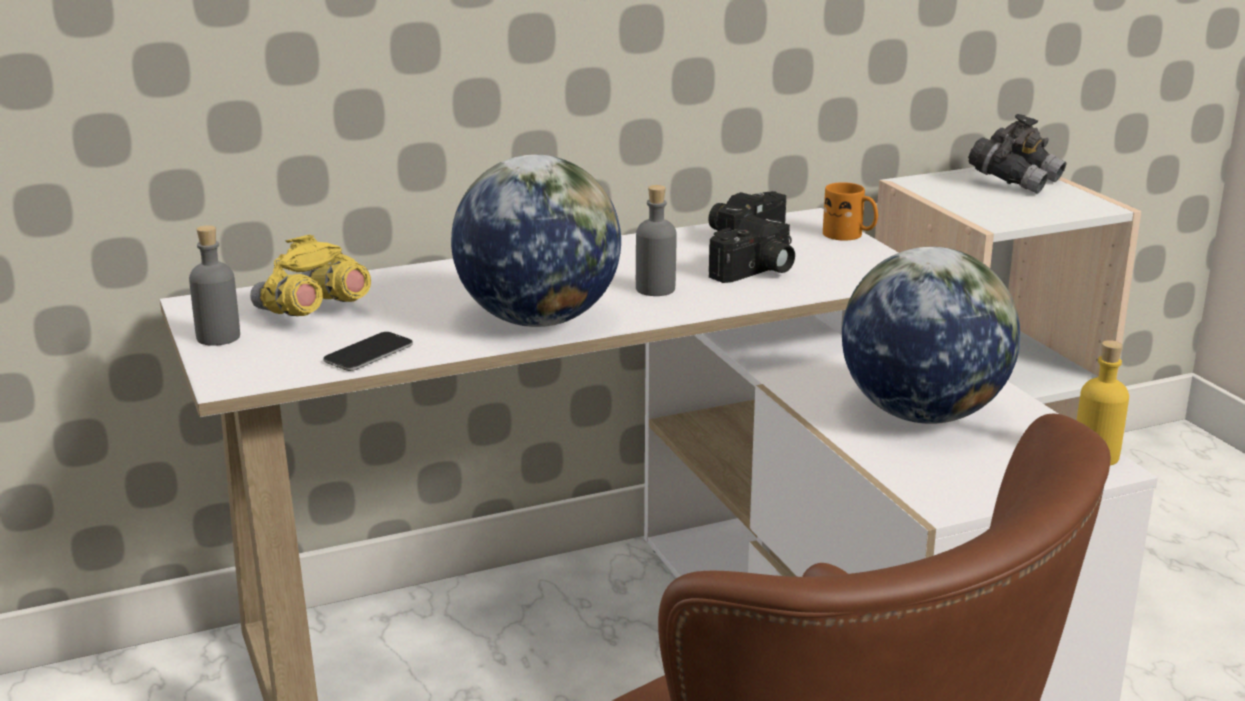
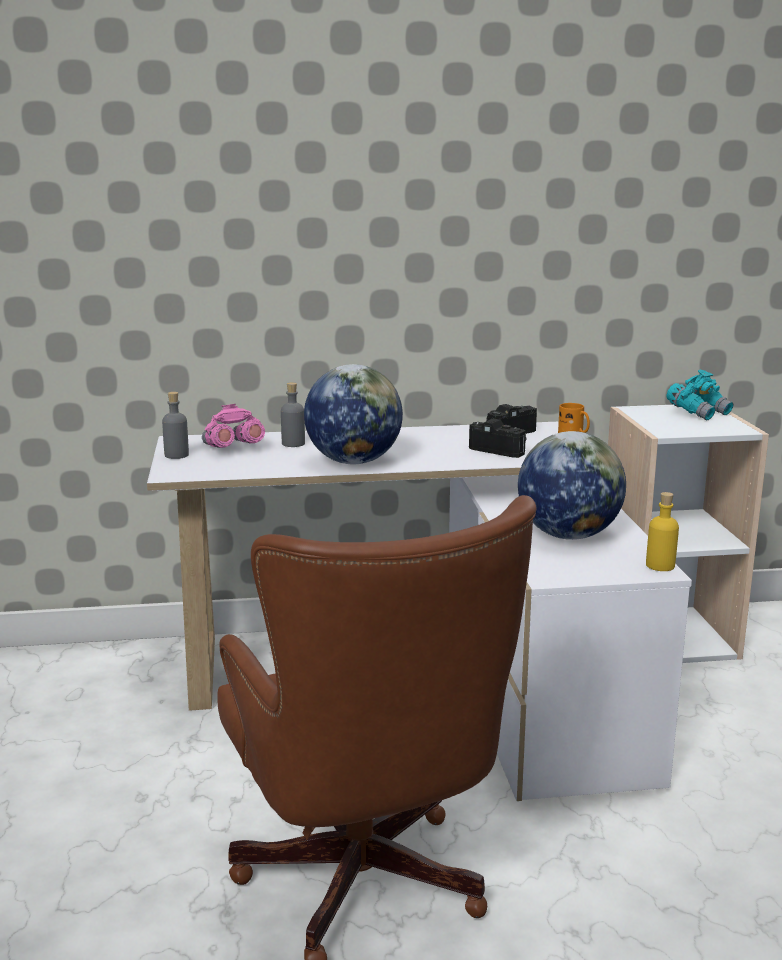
camera: 15 degrees right, 5 degrees down
yellow binoculars [250,235,371,316] -> pink binoculars [202,404,265,448]
phone [323,332,413,371] -> none
grey bottle [636,185,676,296] -> grey bottle moved to [281,382,305,447]
camera [709,216,795,283] -> camera turned 120 degrees counterclockwise [469,419,527,458]
grey binoculars [968,114,1067,194] -> turquoise binoculars [666,370,734,420]

